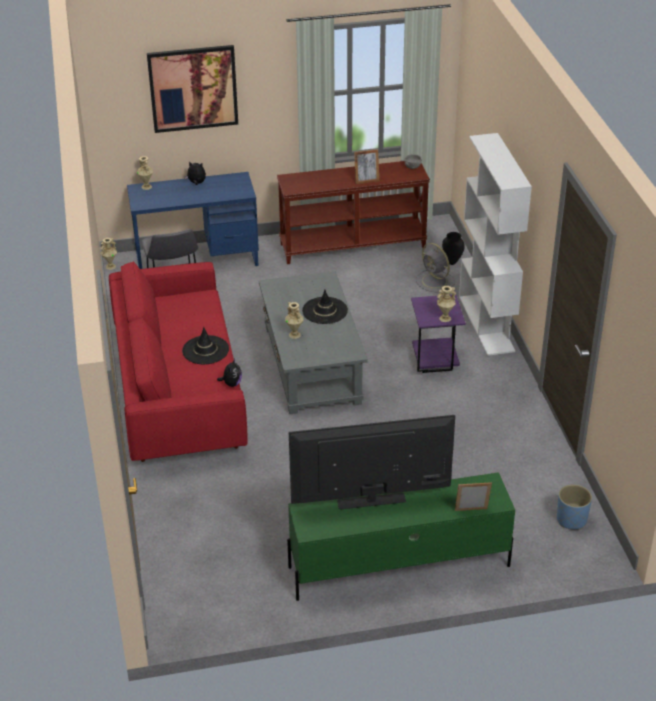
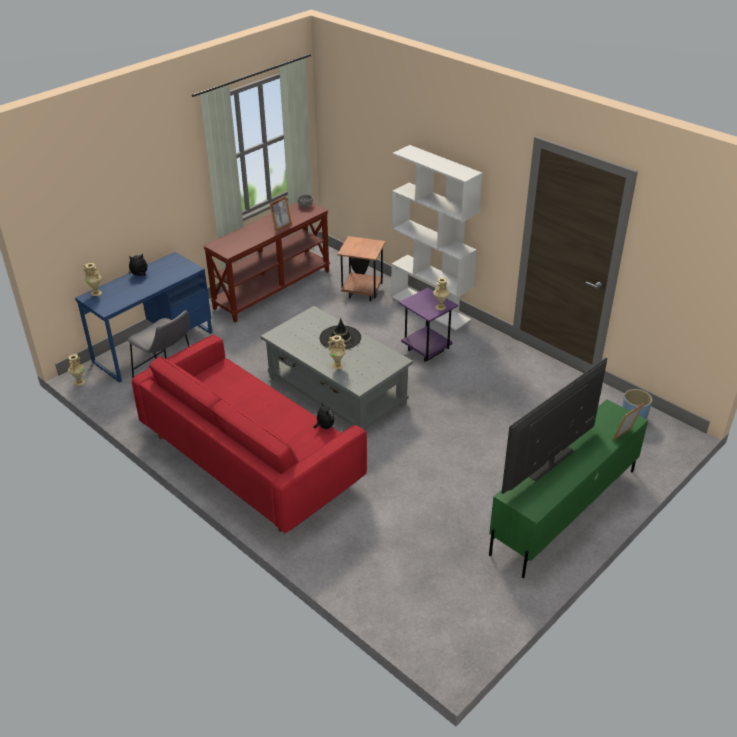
camera: 35 degrees left, 0 degrees up
picture [147,45,238,133] -> none
black hat [182,327,229,364] -> none
grey fan [416,243,455,292] -> brown side table [337,236,386,301]

